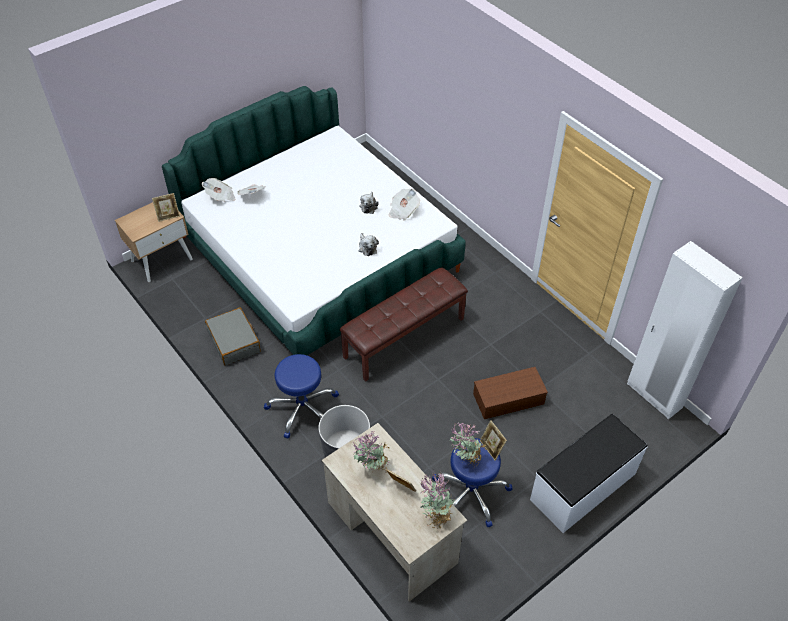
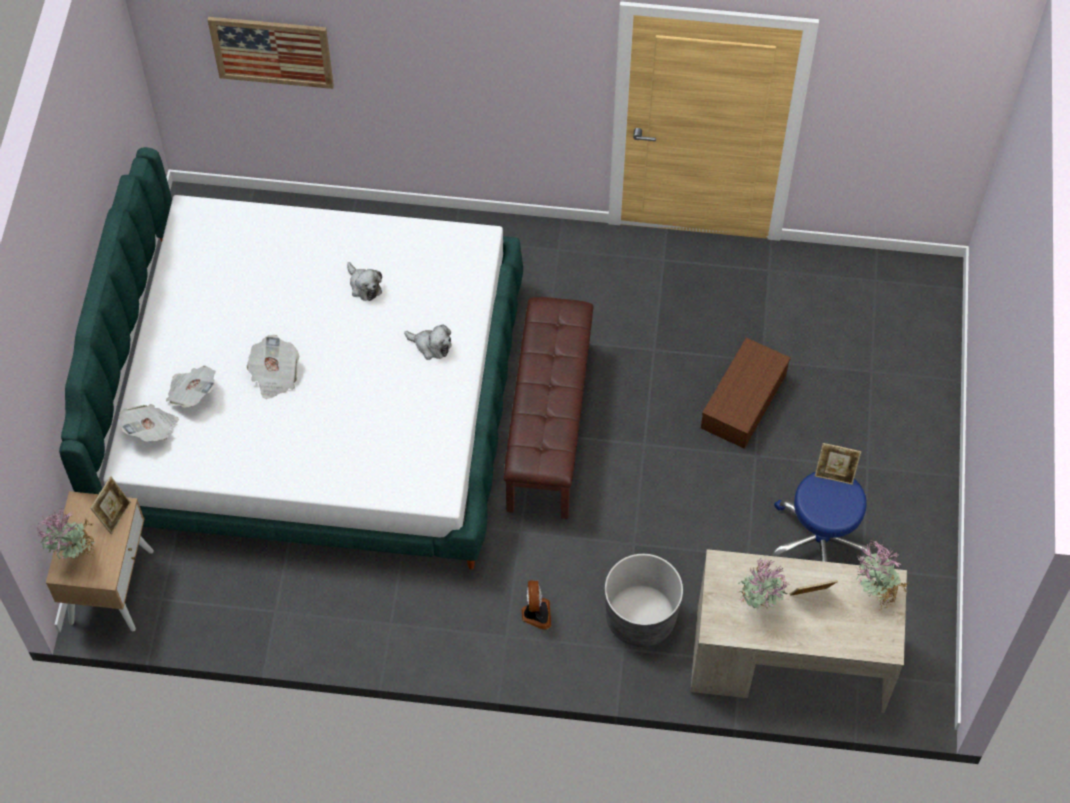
camera: 45 degrees left, 10 degrees up
grey suitcase [205,308,261,366] -> none
blue stool [264,354,339,439] -> fan [522,580,551,630]
newspaper [389,189,420,221] -> newspaper moved to [247,335,299,399]
potted plant [450,423,487,469] -> potted plant moved to [37,508,95,559]
white bench [530,414,647,533] -> none
white wardrobe [627,241,743,419] -> none
none -> picture [208,17,334,89]

